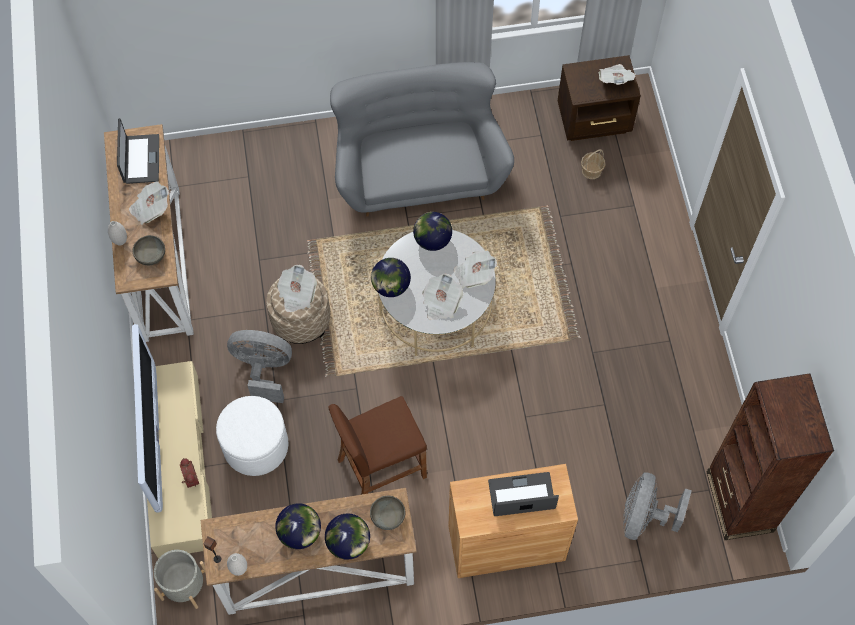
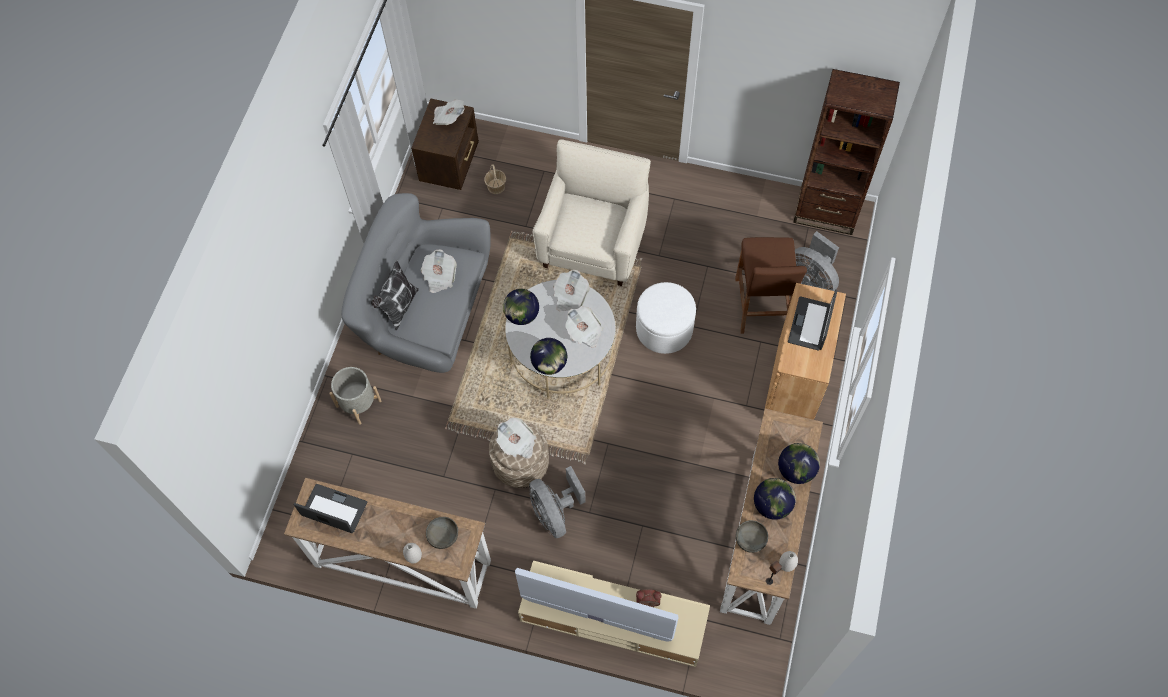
camera: 65 degrees left, 0 degrees up
newspaper [129,181,169,225] -> newspaper moved to [421,249,457,293]
grey planter [154,550,206,609] -> grey planter moved to [329,367,381,425]
white ottoman [216,396,289,476] -> white ottoman moved to [636,282,696,354]
grey fan [227,330,292,403] -> grey fan turned 60 degrees counterclockwise [529,466,586,538]
brown stool [328,396,427,495] -> brown stool moved to [735,237,807,334]
grey bowl [370,496,405,530] -> grey bowl moved to [736,520,768,553]
none -> pillow [371,260,419,330]
none -> beige armchair [533,139,651,286]

